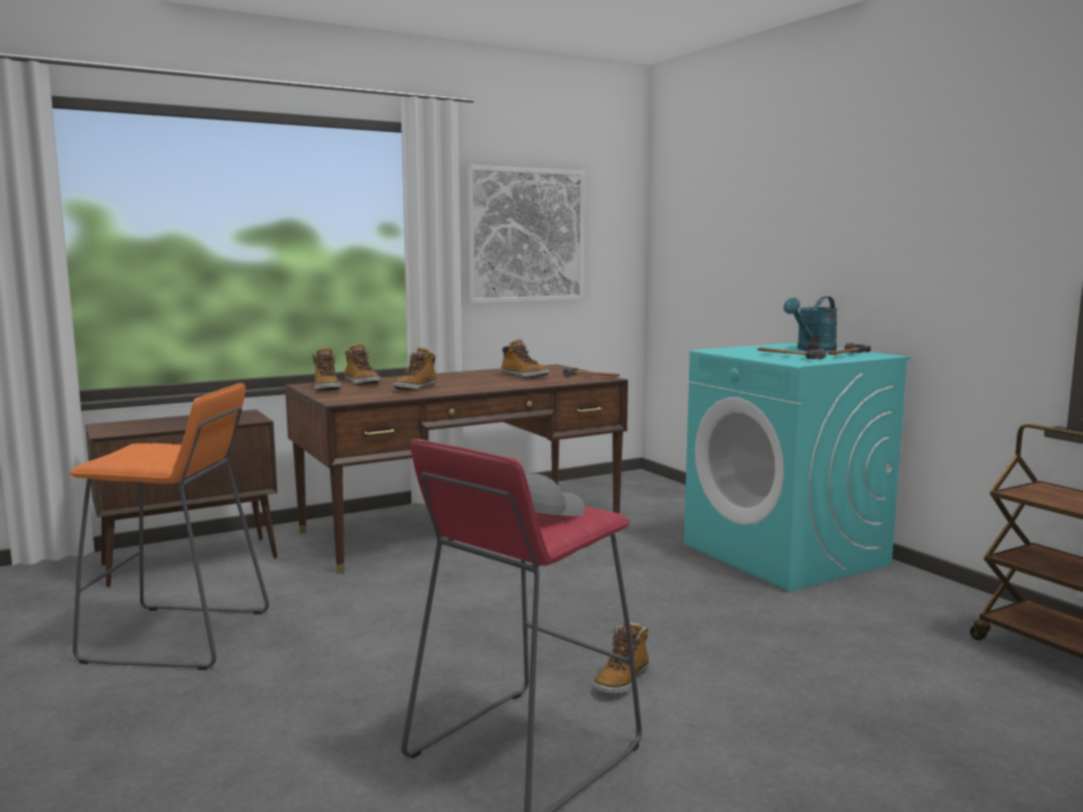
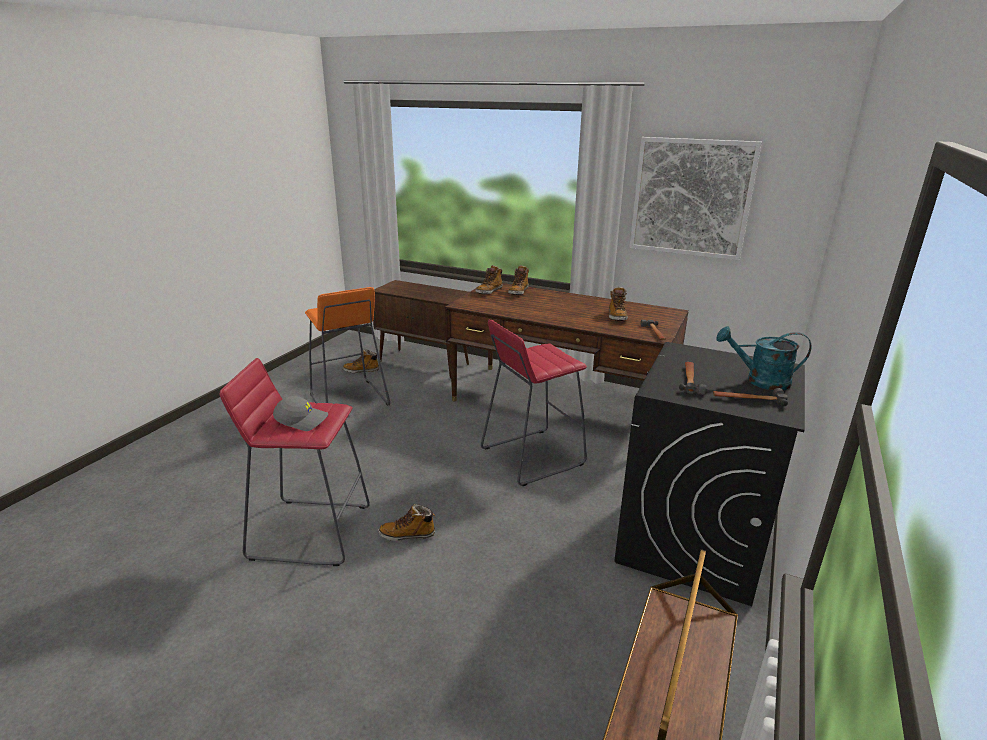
camera: 55 degrees right, 15 degrees up
boot [393,347,437,390] -> boot moved to [343,349,379,373]
turquoise washing machine [684,343,911,592] -> black washing machine [614,342,805,606]
none -> red stool [481,320,587,486]

